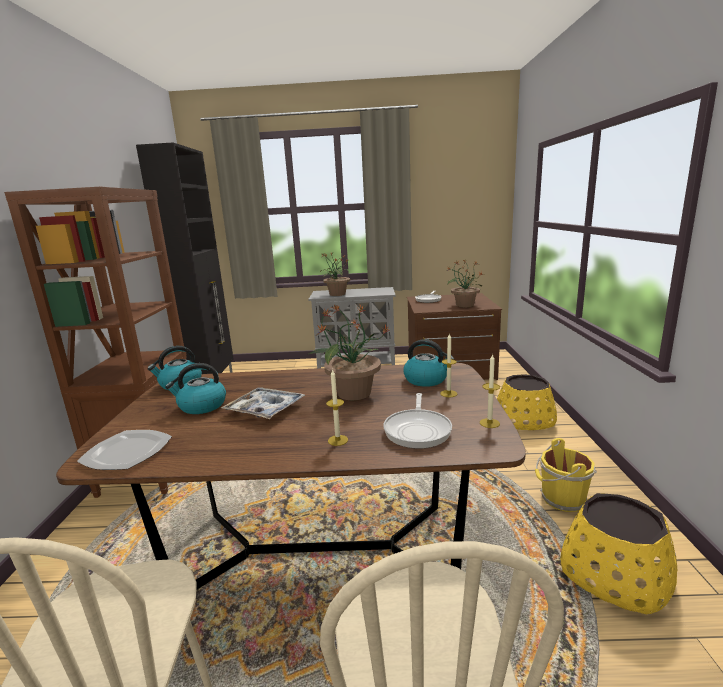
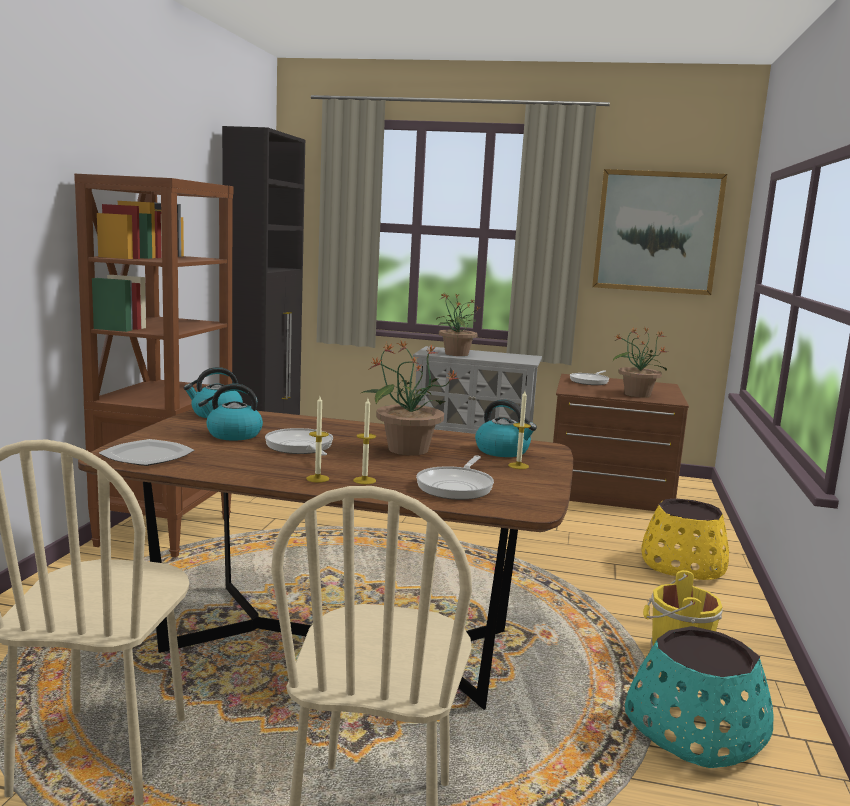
camera: 10 degrees right, 5 degrees down
tray [221,387,305,419] -> frying pan [265,428,333,456]
candle [480,354,500,428] -> candle moved to [306,396,329,483]
yellow planter [560,493,677,614] -> turquoise planter [625,626,774,768]
none -> picture [592,169,727,295]

